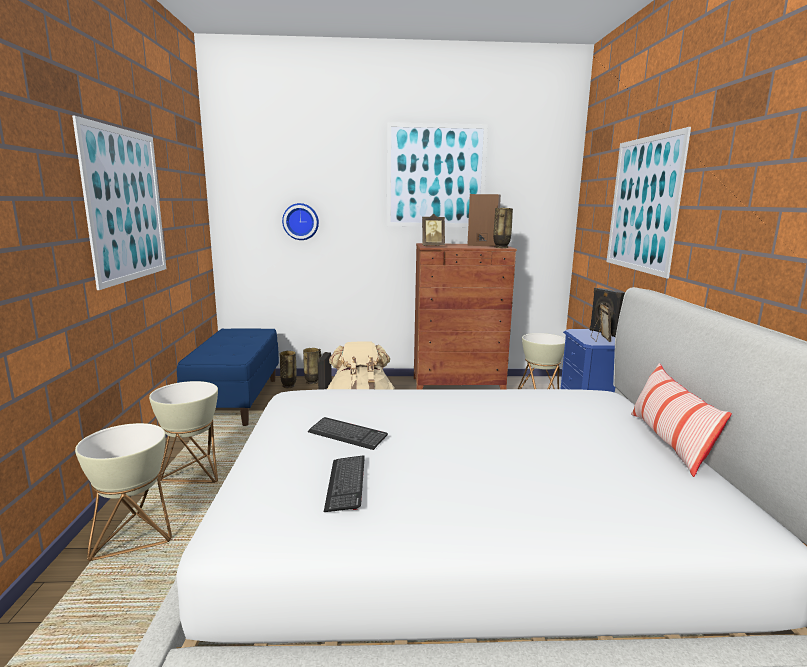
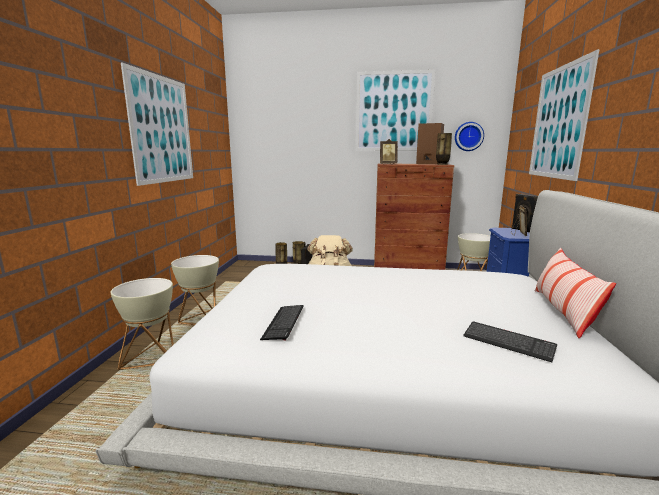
camera: 10 degrees right, 0 degrees up
blue bench [177,329,279,426] -> none
wall clock [282,203,319,240] -> wall clock moved to [455,122,484,151]
keyboard [308,417,388,450] -> keyboard moved to [463,322,557,362]

